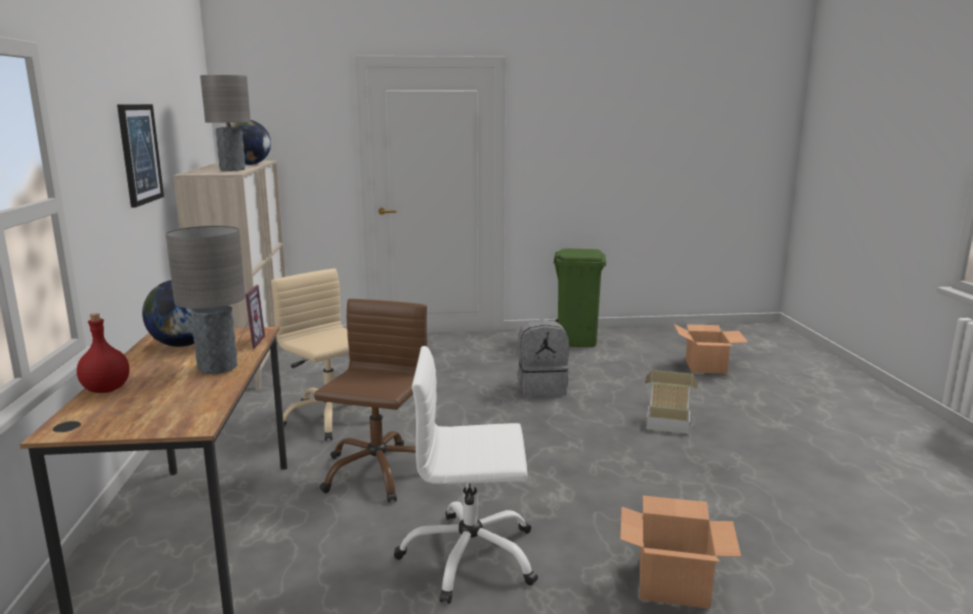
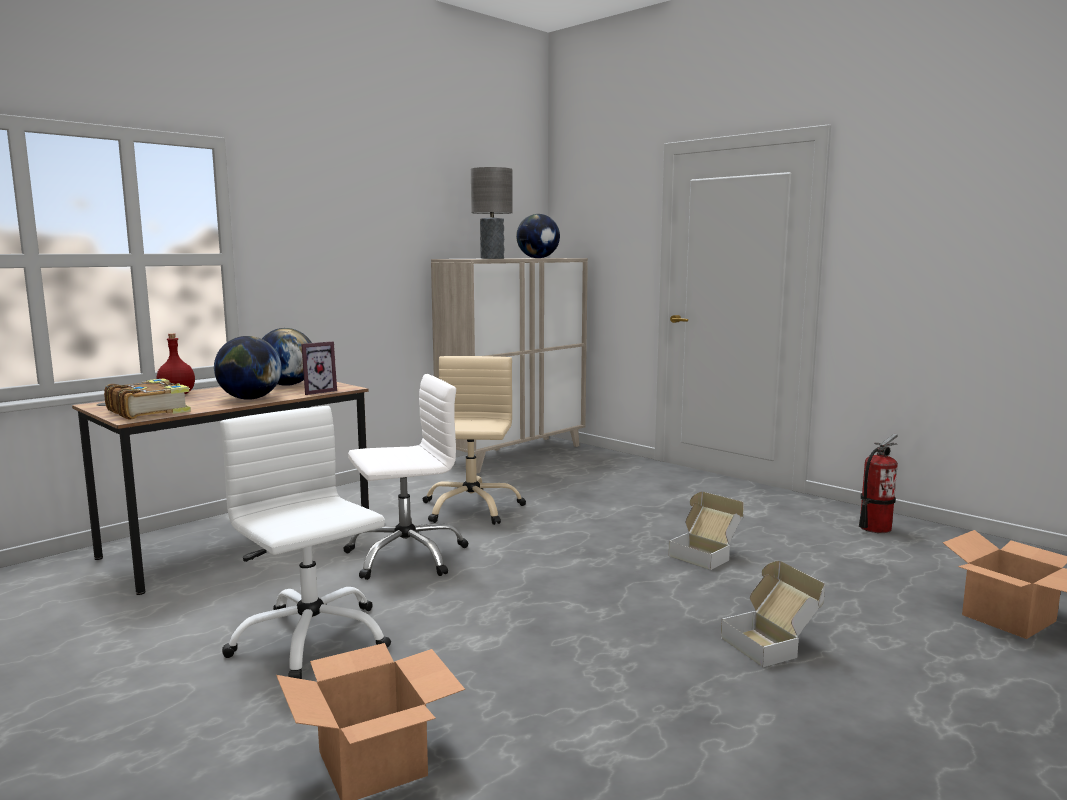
camera: 50 degrees right, 5 degrees down
picture [117,104,164,207] -> none
grey table lamp [165,226,246,374] -> globe [214,336,282,400]
brown office chair [314,299,427,503] -> white office chair [343,374,468,580]
grey backpack [517,319,569,396] -> cardboard box [668,492,744,570]
green trash can [554,249,606,347] -> fire extinguisher [859,434,898,533]
none -> book [104,378,191,420]

